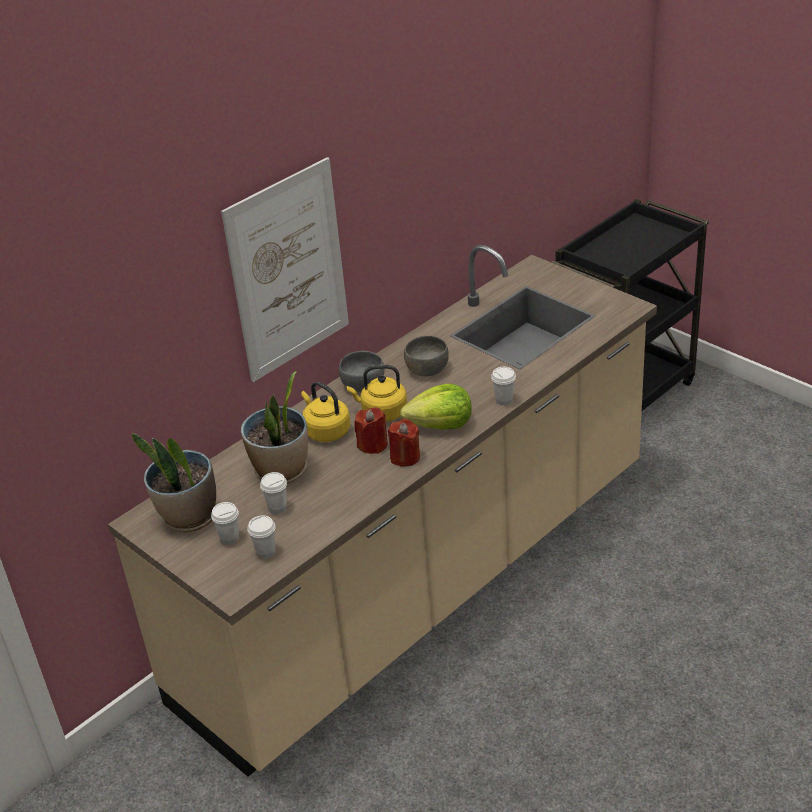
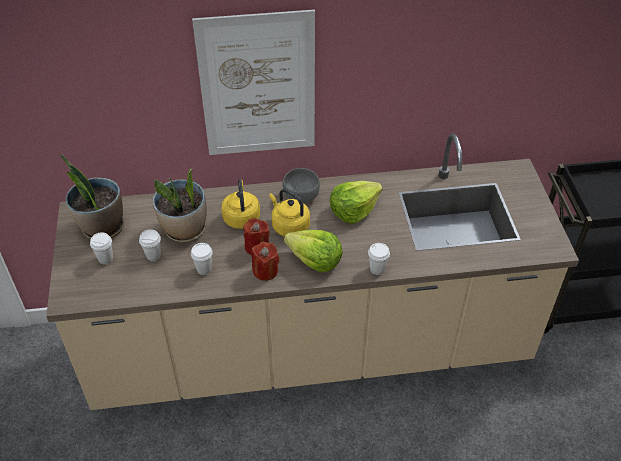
camera: 35 degrees right, 10 degrees up
white cup [248,515,276,559] -> white cup moved to [191,243,213,275]
grey bowl [404,336,449,376] -> lettuce [330,181,383,224]

